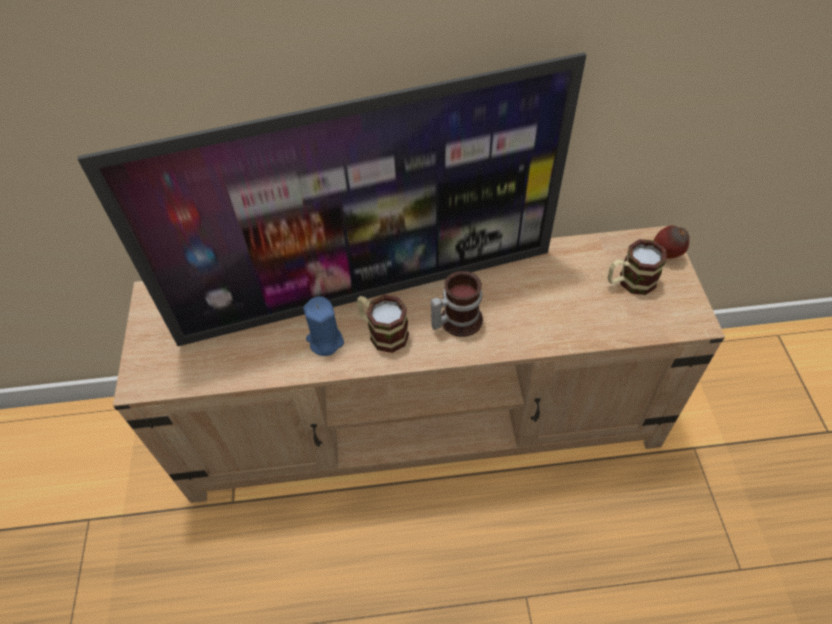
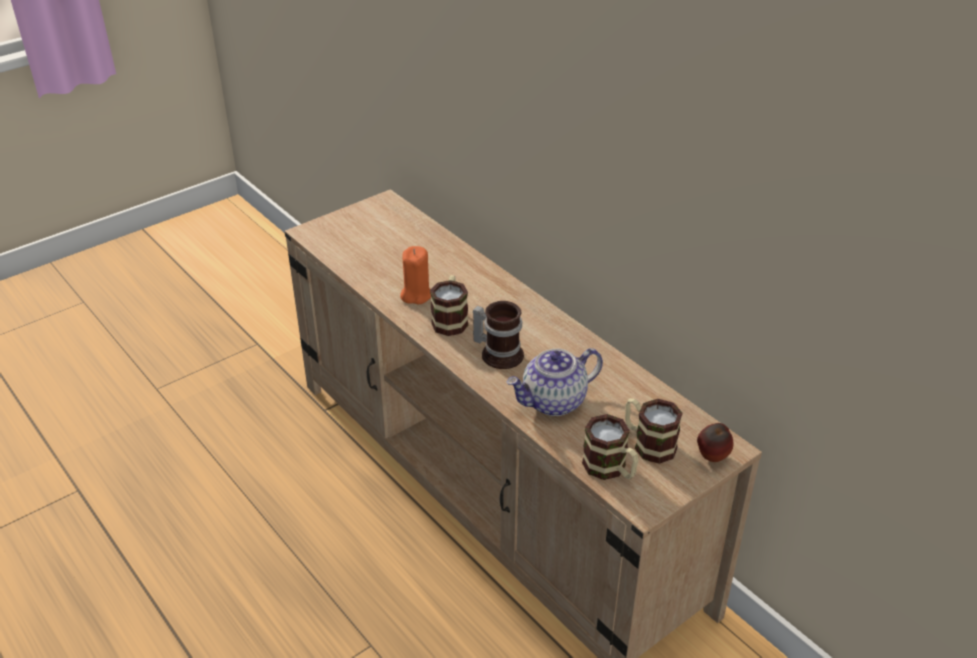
camera: 55 degrees right, 15 degrees down
television [77,52,586,346] -> none
blue candle [303,296,344,356] -> orange candle [400,246,431,304]
none -> teapot [506,348,603,416]
none -> mug [582,414,638,480]

